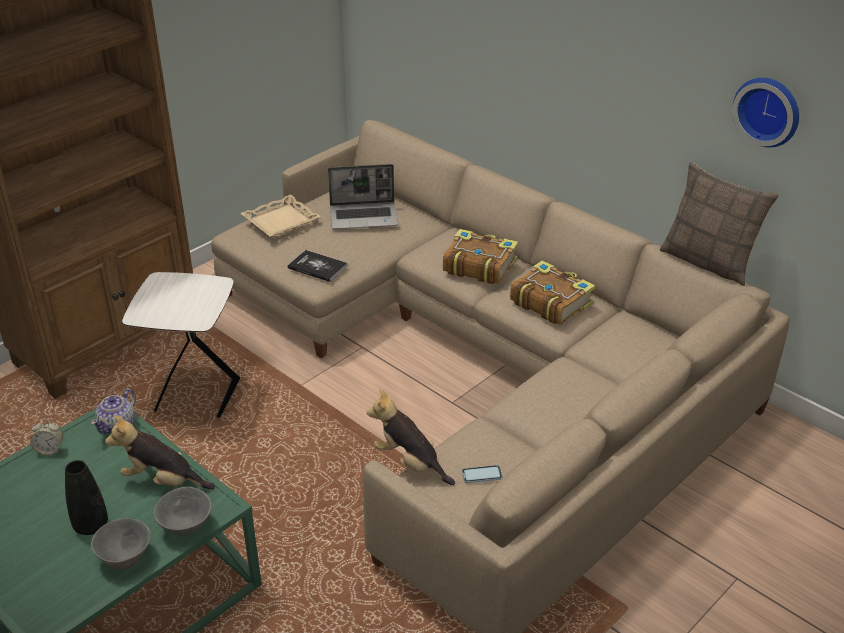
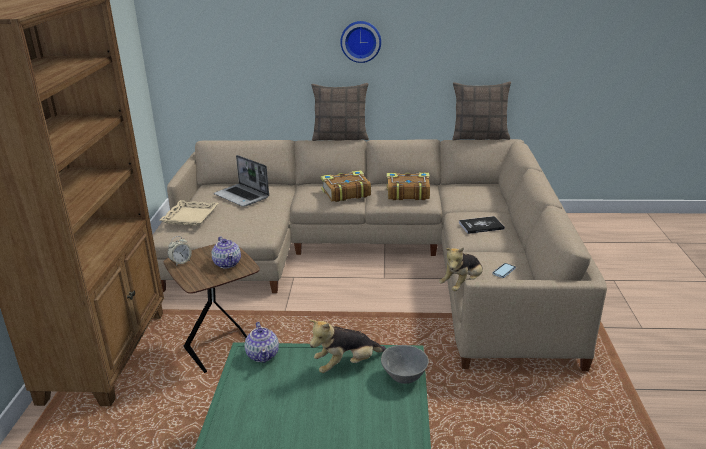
camera: 40 degrees left, 10 degrees down
alarm clock [30,419,63,455] -> alarm clock moved to [168,236,192,266]
black vase [65,460,108,535] -> none
grey bowl [91,518,151,570] -> none
white side table [122,272,240,418] -> brown side table [164,244,260,373]
book [288,250,347,282] -> book moved to [459,216,505,234]
laptop [328,164,398,229] -> laptop turned 90 degrees clockwise [214,155,269,207]
plush toy [367,389,455,485] -> plush toy turned 45 degrees counterclockwise [439,247,483,291]
wall clock [732,78,799,147] -> wall clock moved to [341,21,381,63]
none -> teapot [212,237,241,268]
none -> pillow [311,83,369,141]

